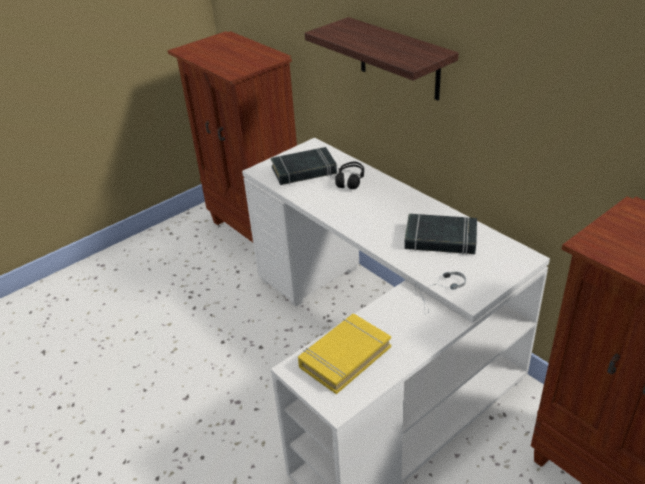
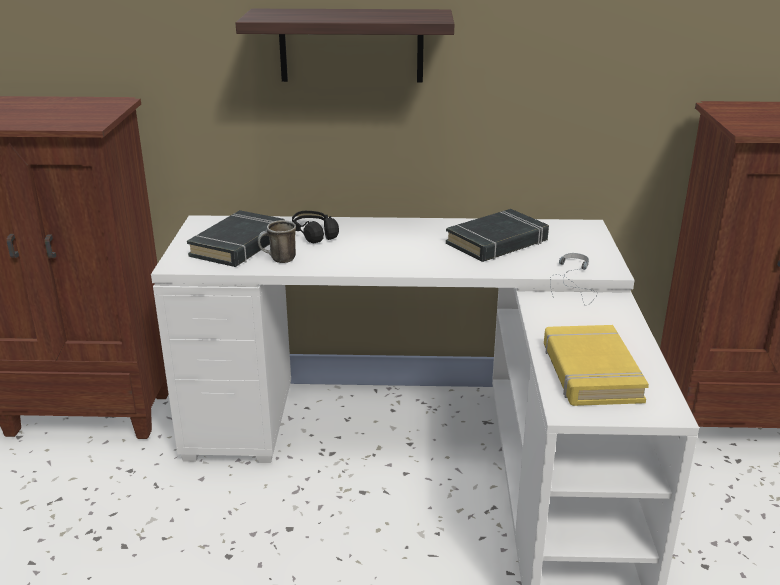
camera: 50 degrees left, 10 degrees down
none -> mug [258,220,296,263]

